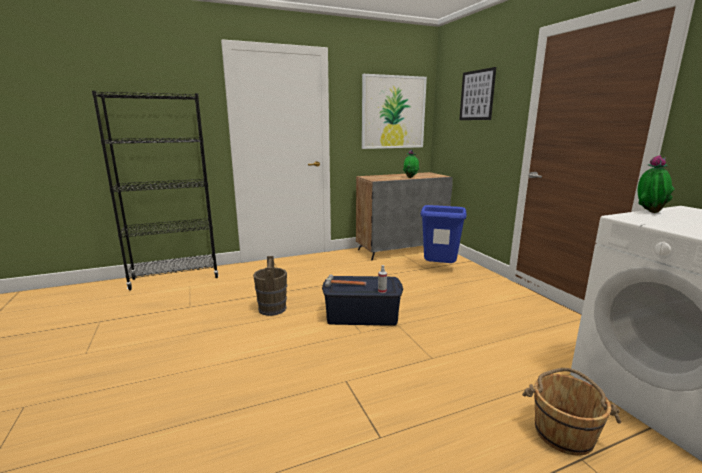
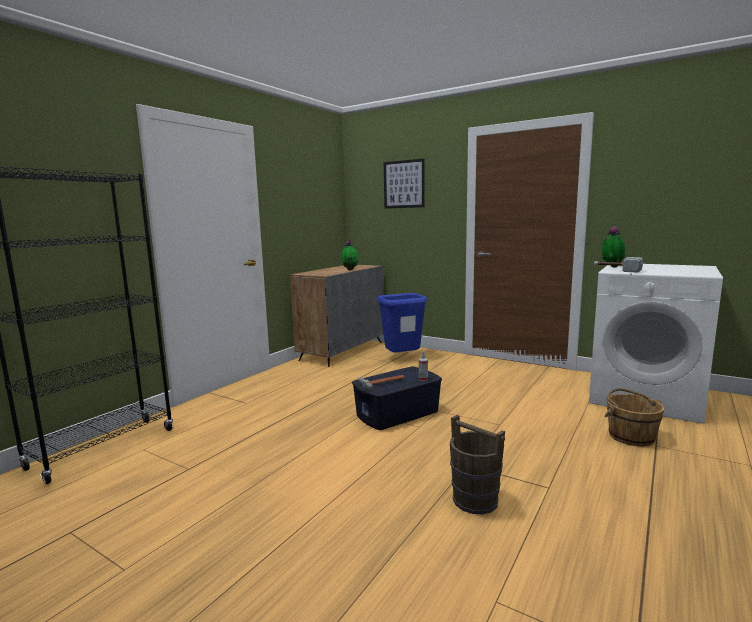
camera: 35 degrees left, 5 degrees down
brown bucket [253,256,287,316] -> brown bucket moved to [450,415,505,514]
picture [362,74,427,149] -> none
none -> hammer [594,257,643,273]

